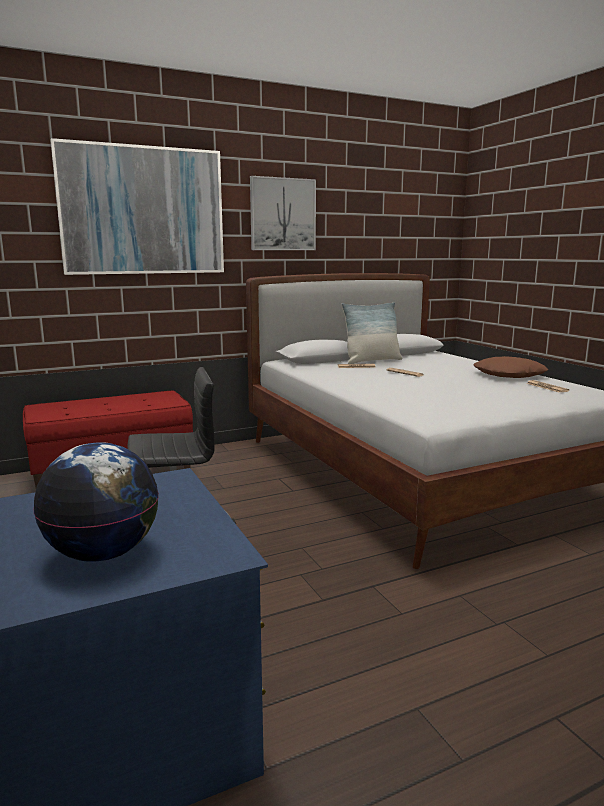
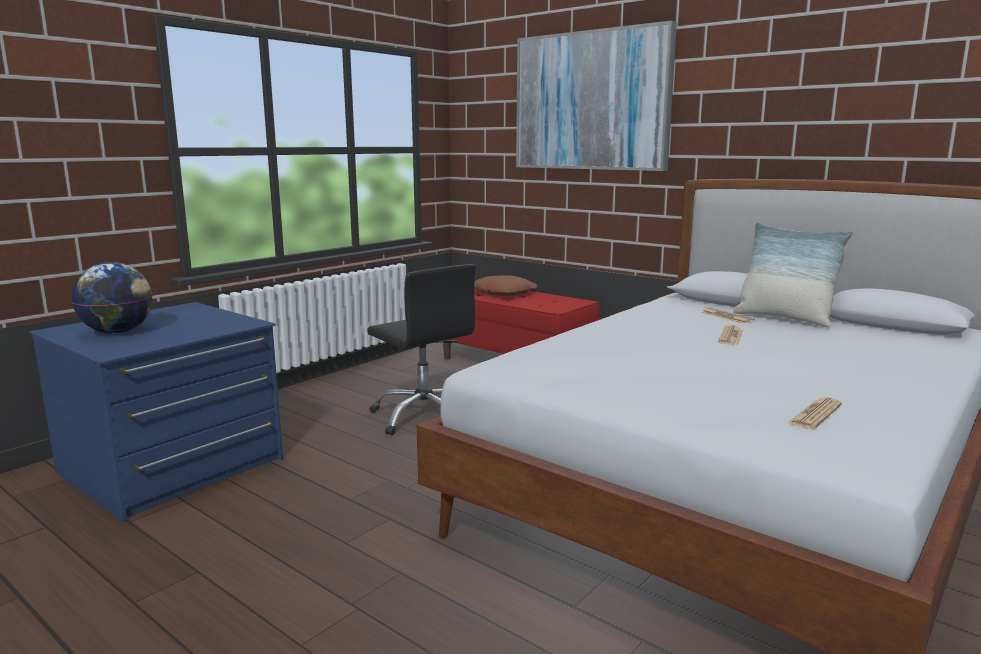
camera: 65 degrees right, 0 degrees up
picture [250,176,316,250] -> none
brown pillow [473,356,548,378] -> brown pillow moved to [474,275,538,296]

